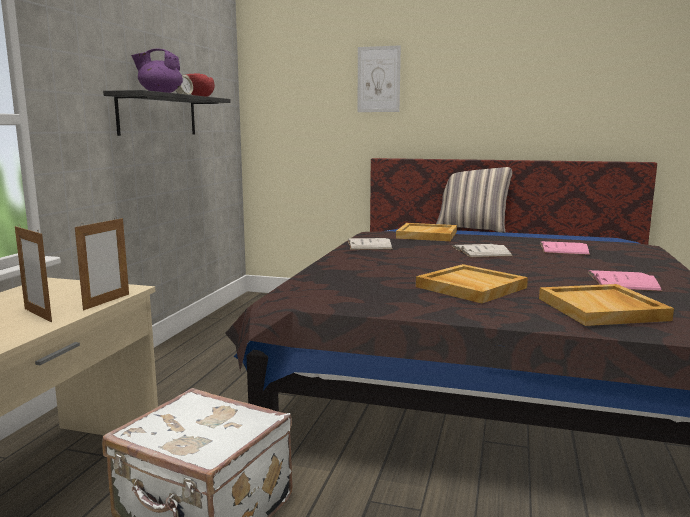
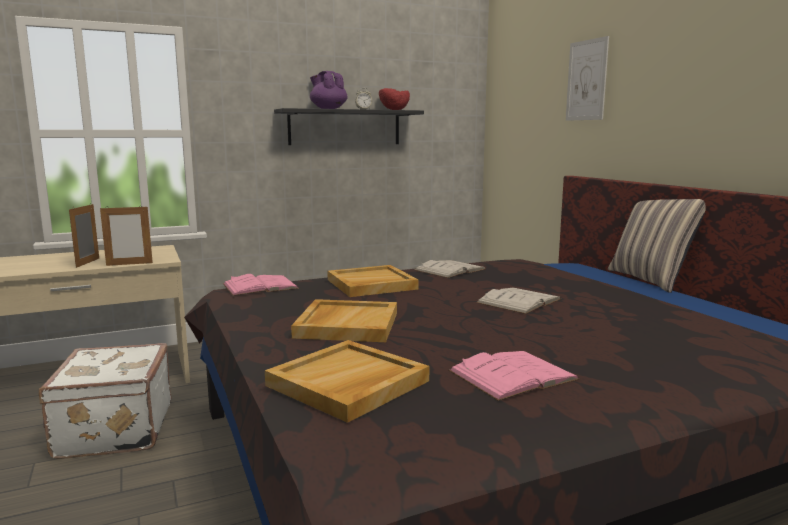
camera: 50 degrees right, 0 degrees up
beige tray [396,223,457,241] -> beige tray moved to [327,265,419,297]
pink book [540,241,590,255] -> pink book moved to [223,274,299,296]

